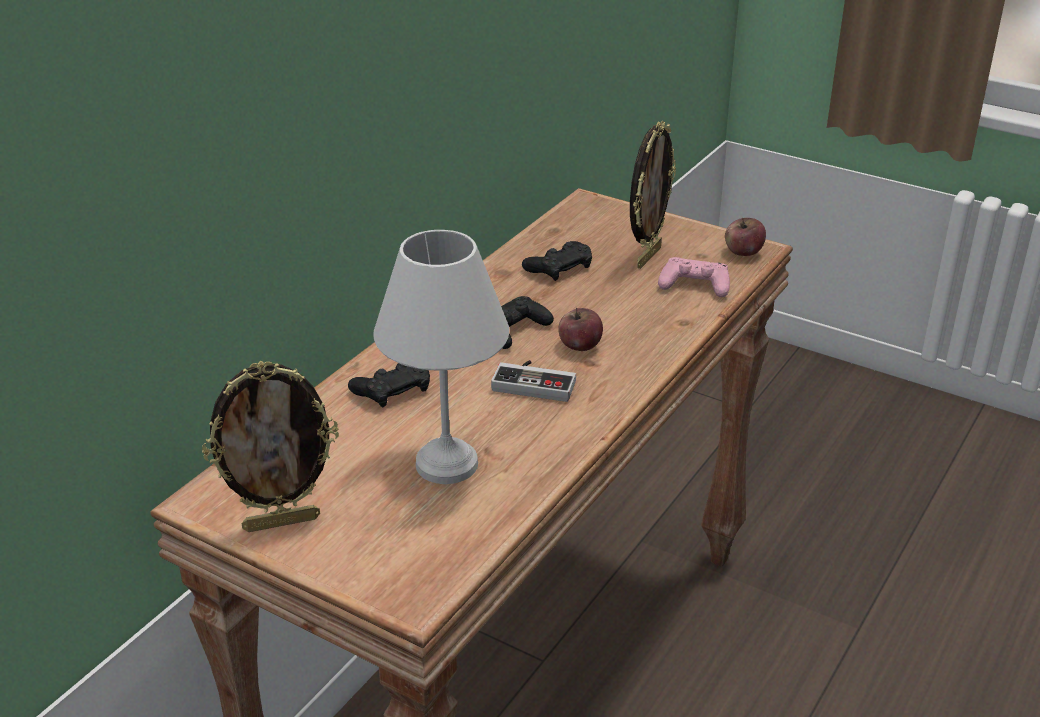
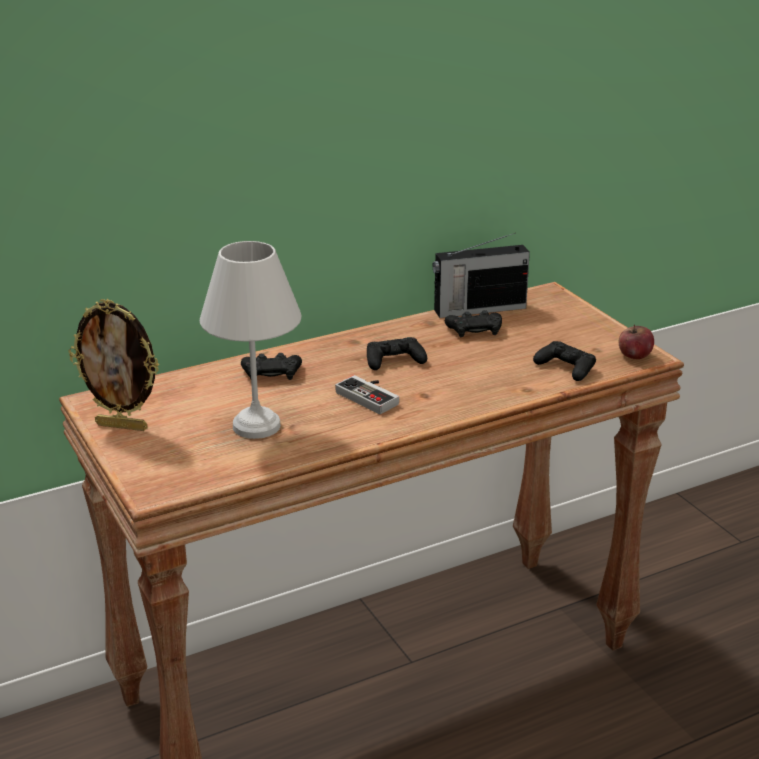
camera: 30 degrees right, 5 degrees down
apple [558,308,603,351] -> none
picture frame [630,121,676,269] -> none
pink game controller [658,257,730,297] -> black game controller [533,341,596,381]
none -> radio [433,233,530,318]

